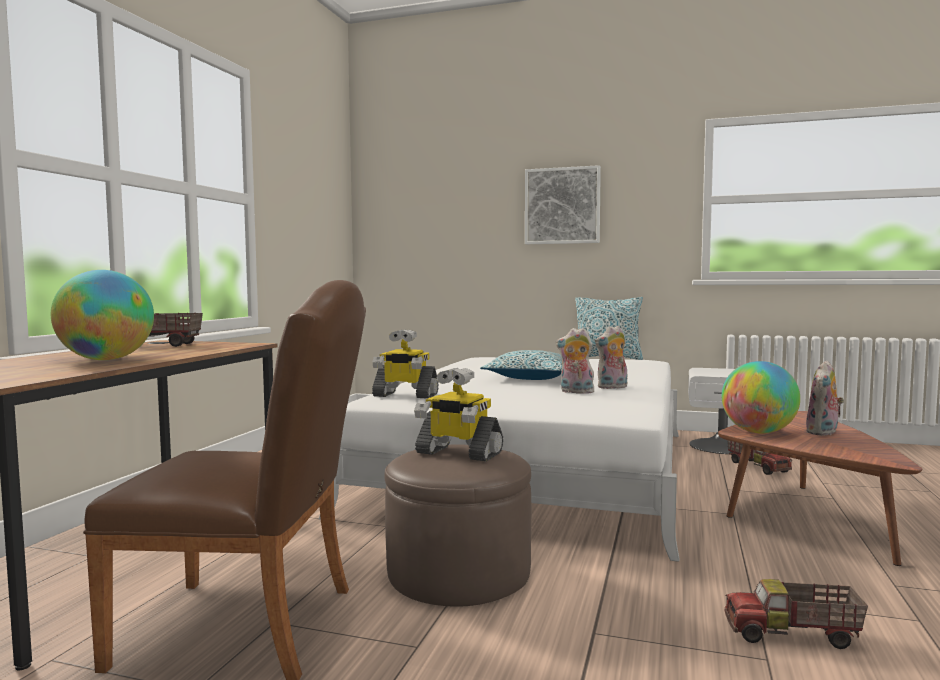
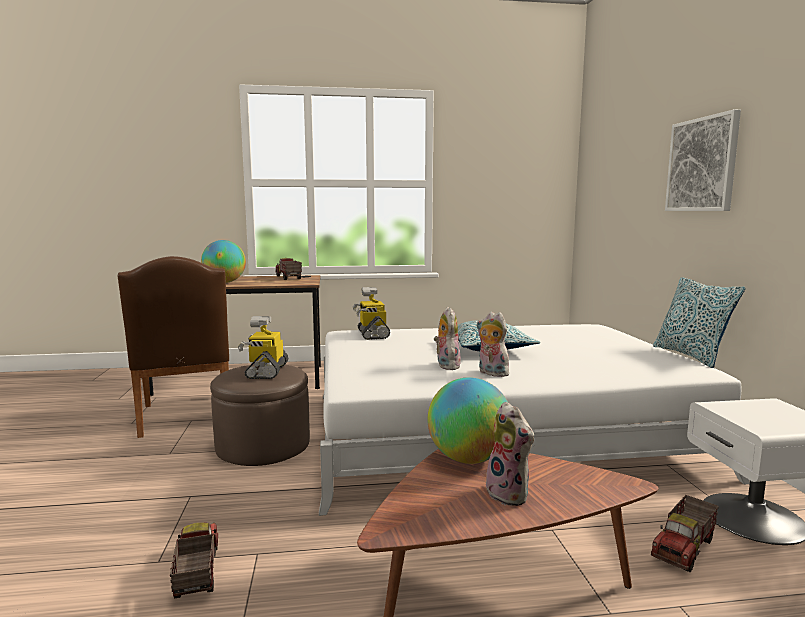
camera: 65 degrees right, 5 degrees up
plush toy [806,361,844,436] -> plush toy turned 135 degrees counterclockwise [486,402,535,506]

